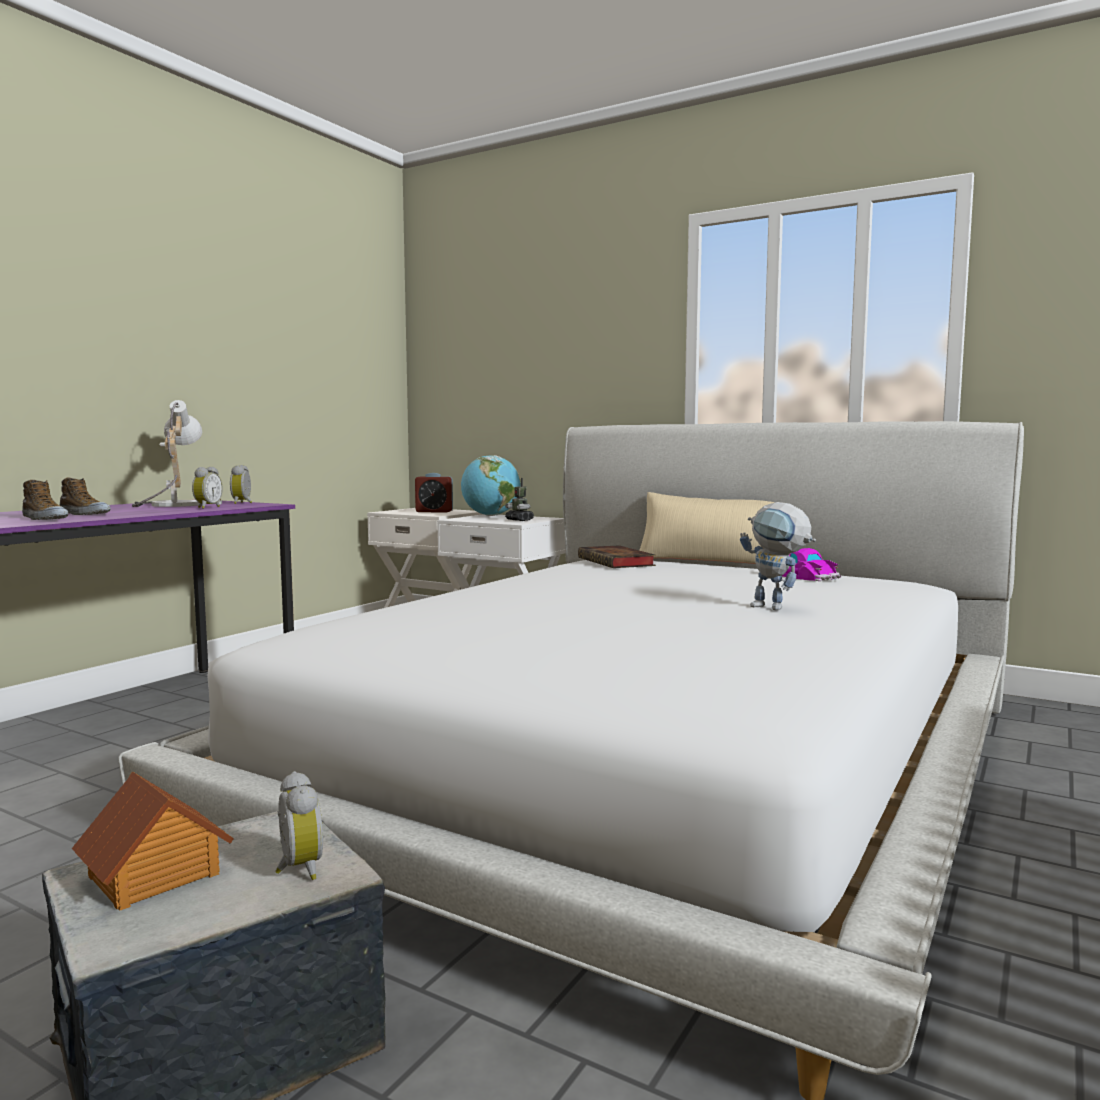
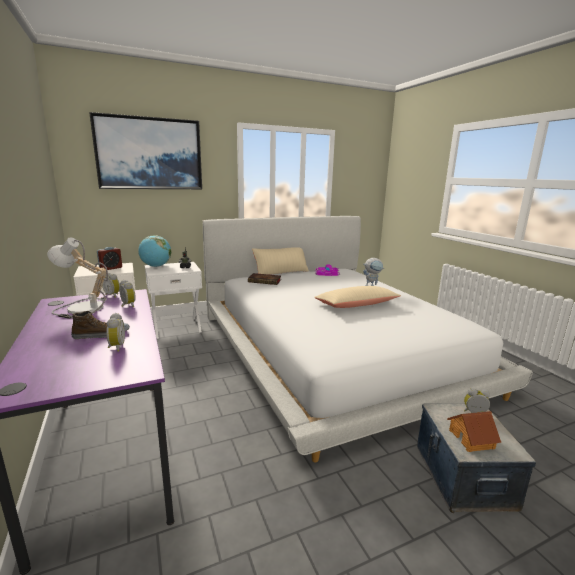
camera: 55 degrees left, 10 degrees up
shoe [22,480,68,520] -> alarm clock [107,313,125,352]
none -> picture [89,112,202,189]
none -> beige pillow [314,286,401,308]

